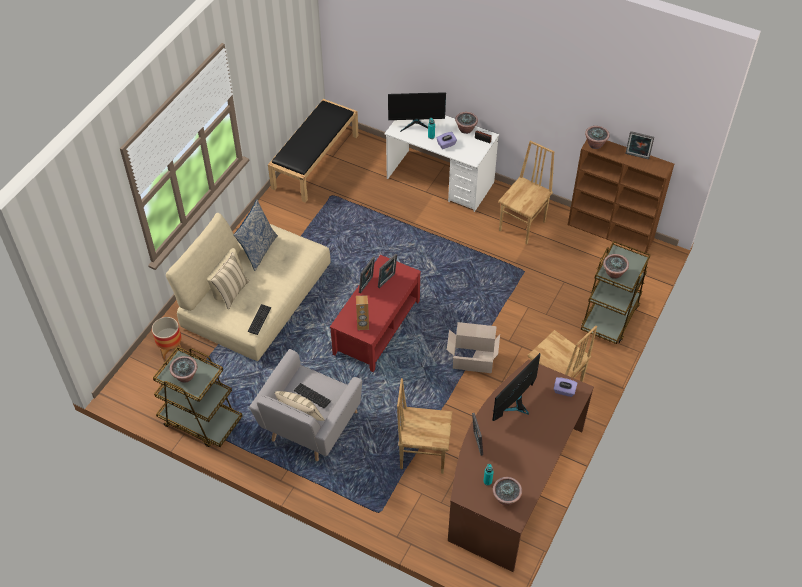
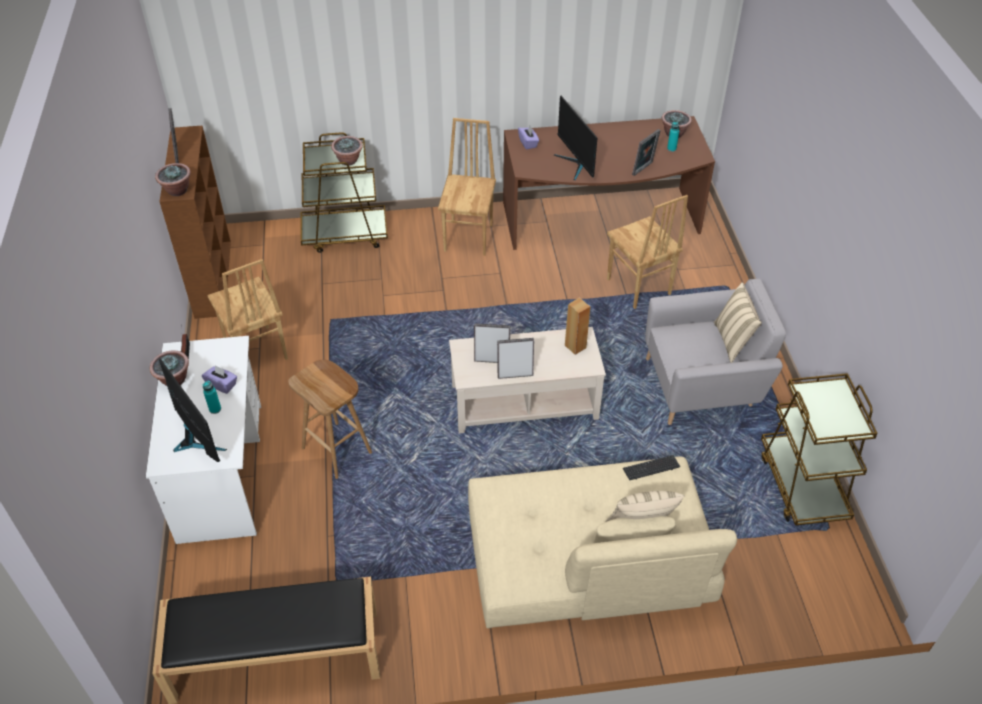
camera: 125 degrees left, 5 degrees down
planter [152,317,182,360] -> none
potted plant [170,356,197,383] -> none
pillow [234,200,278,271] -> none
keyboard [294,383,331,408] -> none
red coffee table [330,255,421,372] -> beige coffee table [449,327,606,433]
cardboard box [447,322,500,373] -> none
monitor [492,353,540,421] -> monitor turned 60 degrees clockwise [554,96,597,180]
brown chair [498,140,554,245] -> brown chair turned 120 degrees counterclockwise [207,259,288,360]
none -> brown stool [288,360,372,479]

